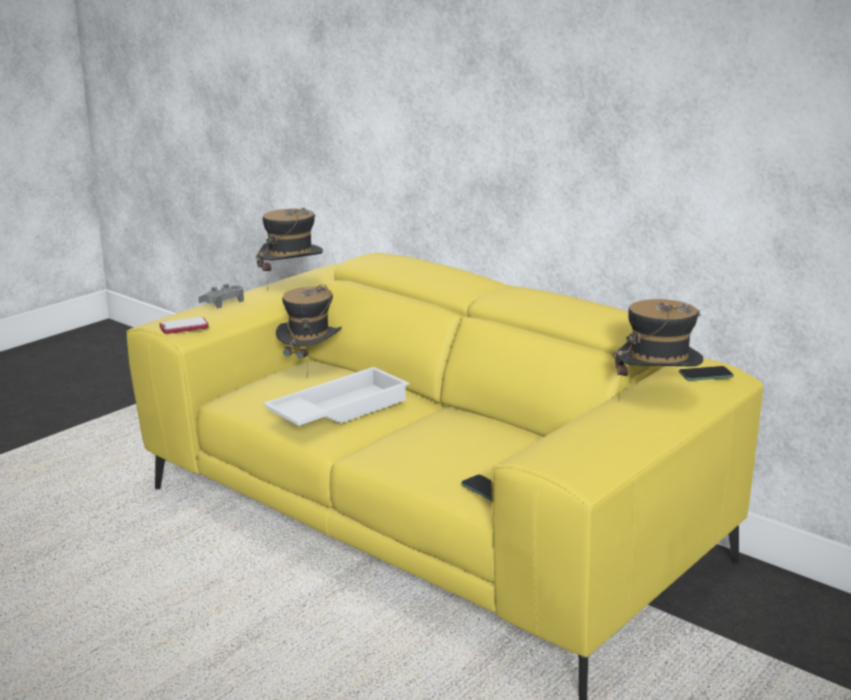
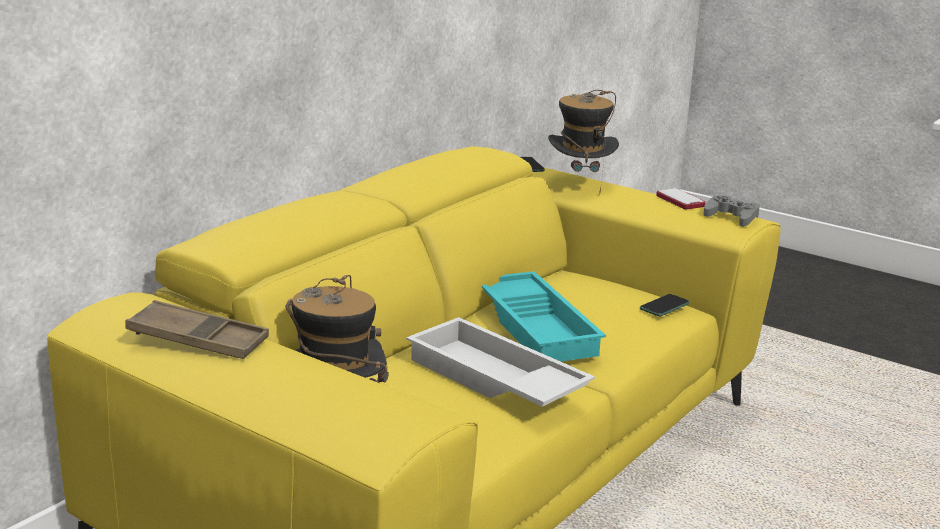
camera: 95 degrees left, 0 degrees up
phone [160,317,209,334] -> phone moved to [656,188,706,209]
grey game controller [199,284,244,309] -> grey game controller moved to [703,195,760,227]
hat [256,208,323,291] -> brown tray [125,300,269,359]
none -> turquoise tray [482,271,606,362]

